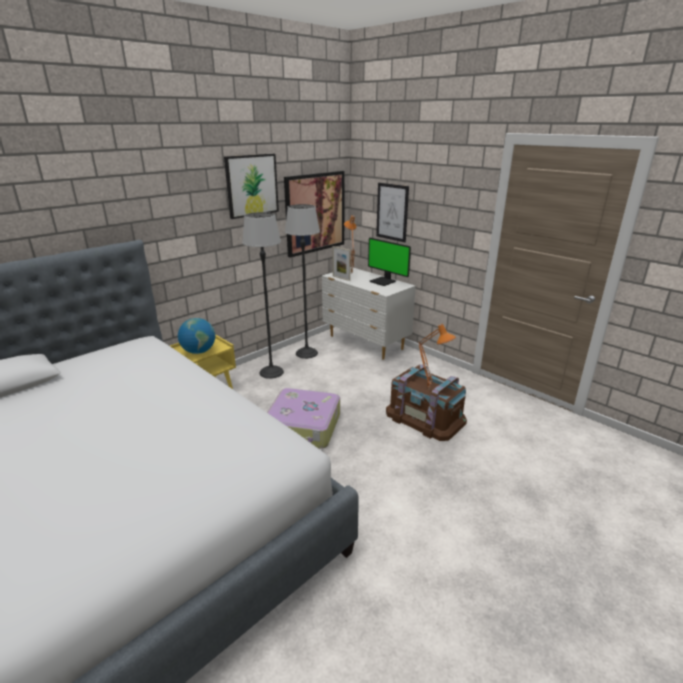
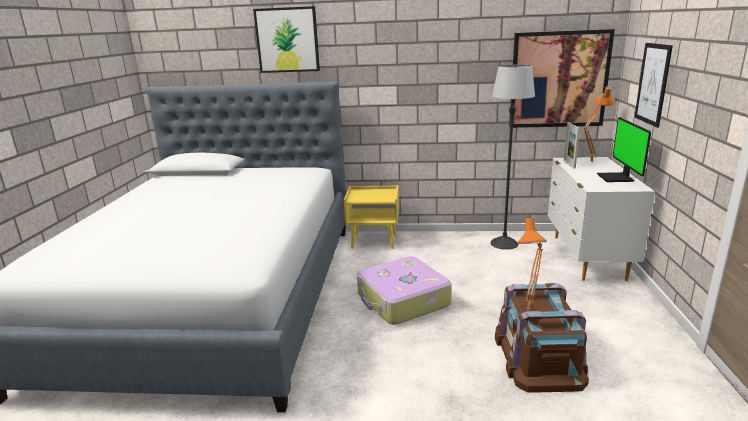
camera: 50 degrees right, 5 degrees down
globe [178,318,215,354] -> none
picture [224,154,279,219] -> picture moved to [253,6,320,73]
floor lamp [242,212,284,379] -> none

